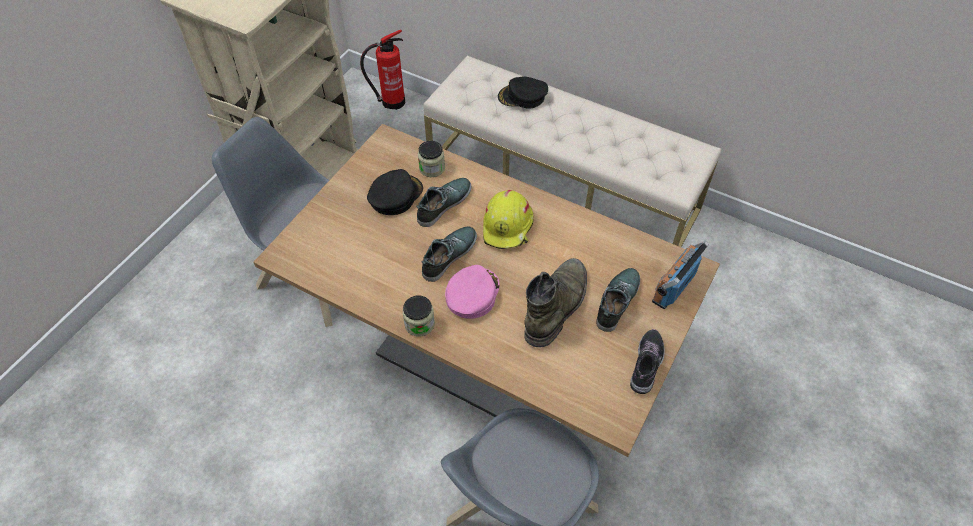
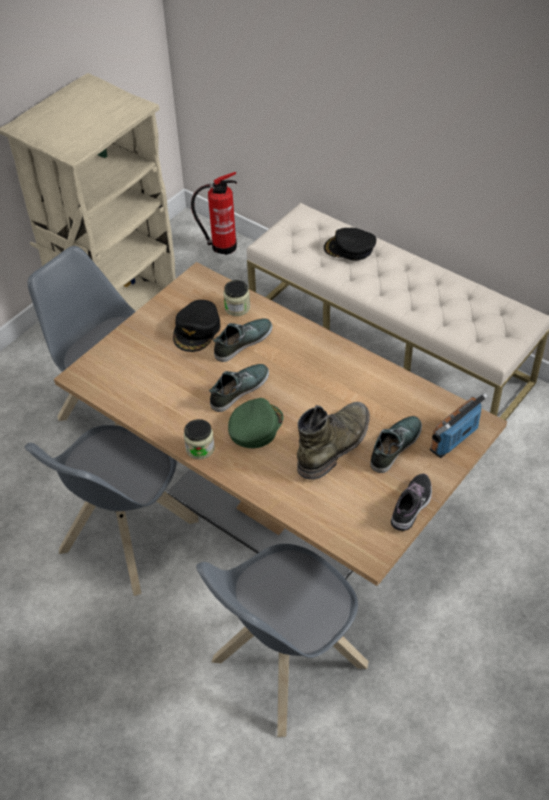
camera: 10 degrees right, 5 degrees down
black cap [367,169,423,215] -> black cap turned 150 degrees clockwise [173,300,220,352]
pink cap [445,265,500,319] -> green cap [228,398,283,448]
yellow hard hat [483,190,533,249] -> none
none -> grey chair [24,425,198,596]

